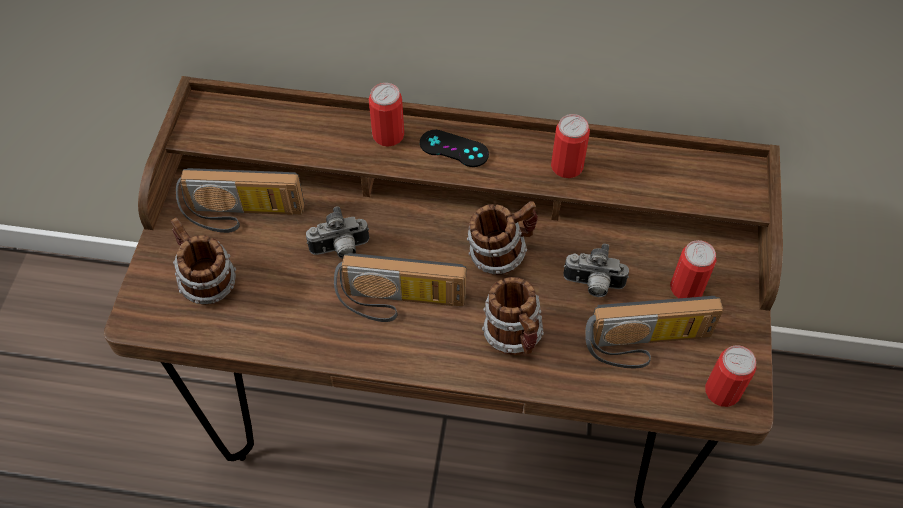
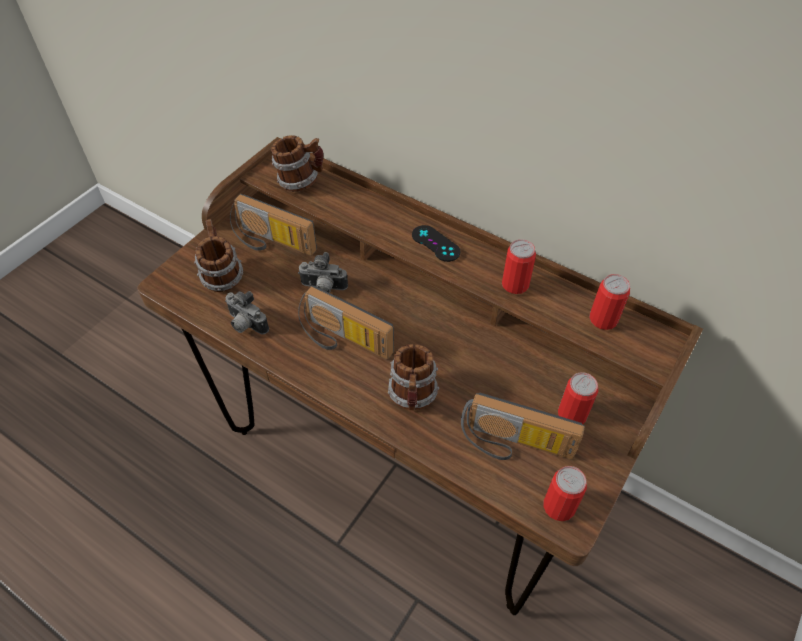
camera: 25 degrees right, 5 degrees down
can [369,83,404,146] -> can moved to [589,274,630,330]
mug [467,201,538,275] -> mug moved to [271,135,324,192]
camera [563,244,629,297] -> camera moved to [225,291,269,335]

